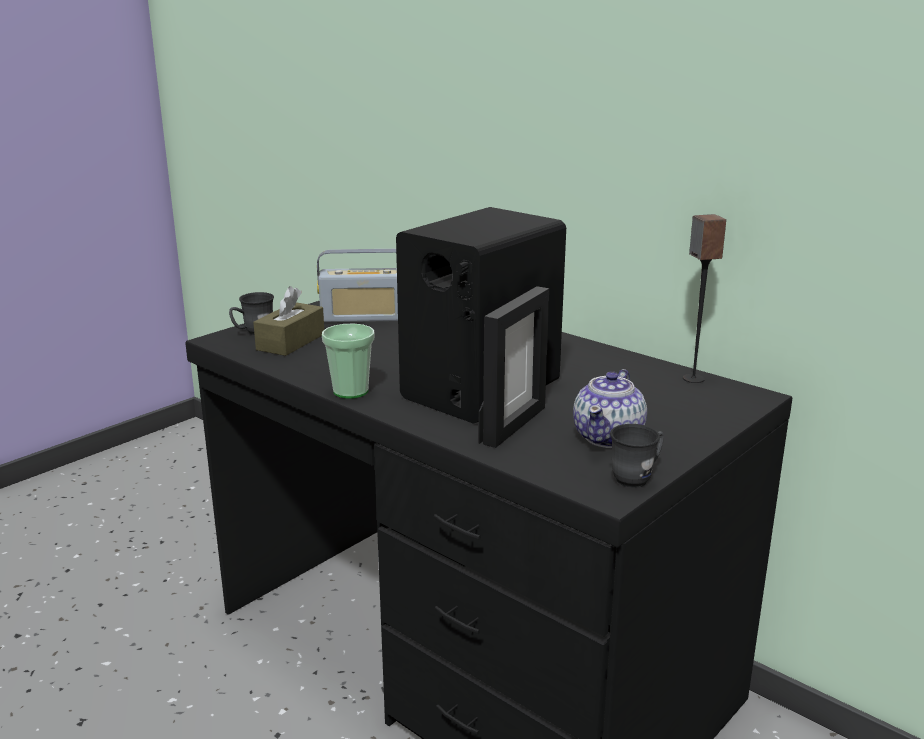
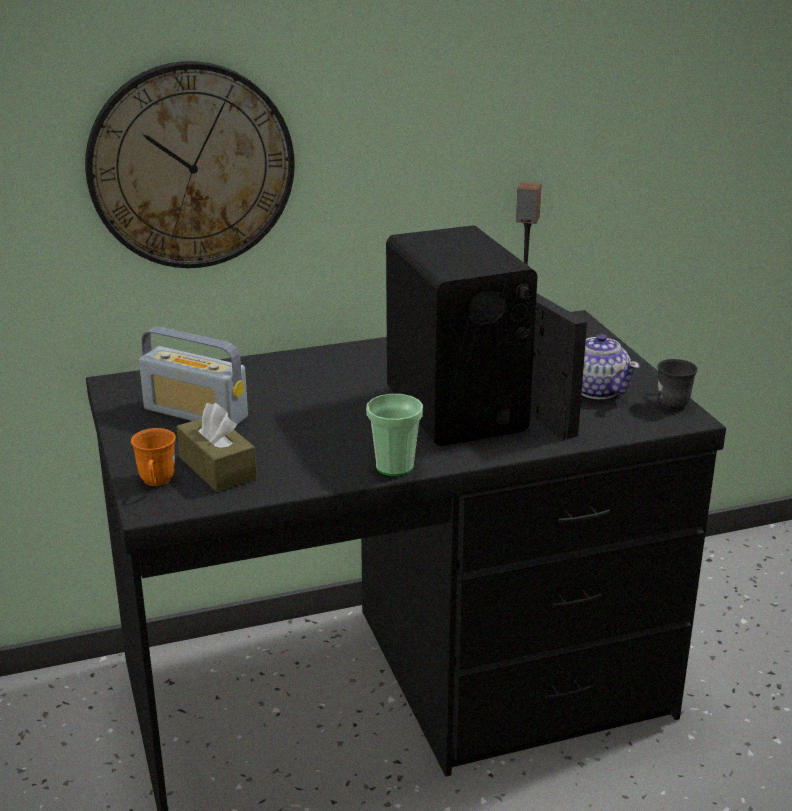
camera: 60 degrees left, 5 degrees up
grey mug [229,292,274,335] -> orange mug [131,428,176,486]
radio [317,249,398,322] -> radio turned 90 degrees clockwise [139,327,248,425]
none -> wall clock [85,61,295,268]

